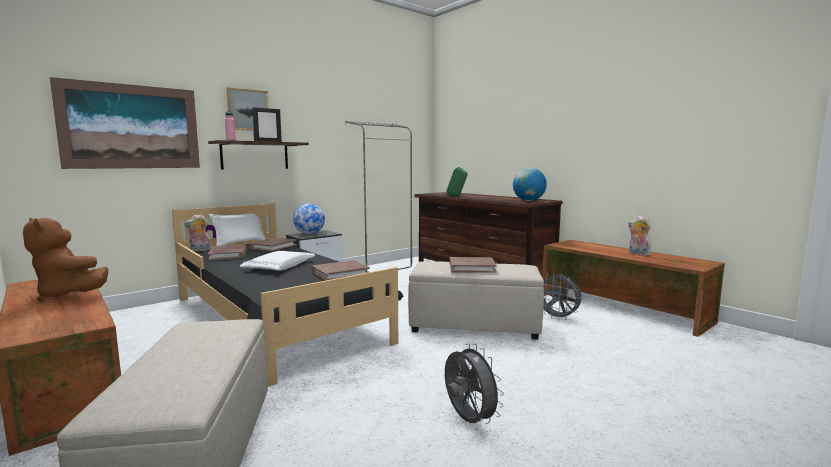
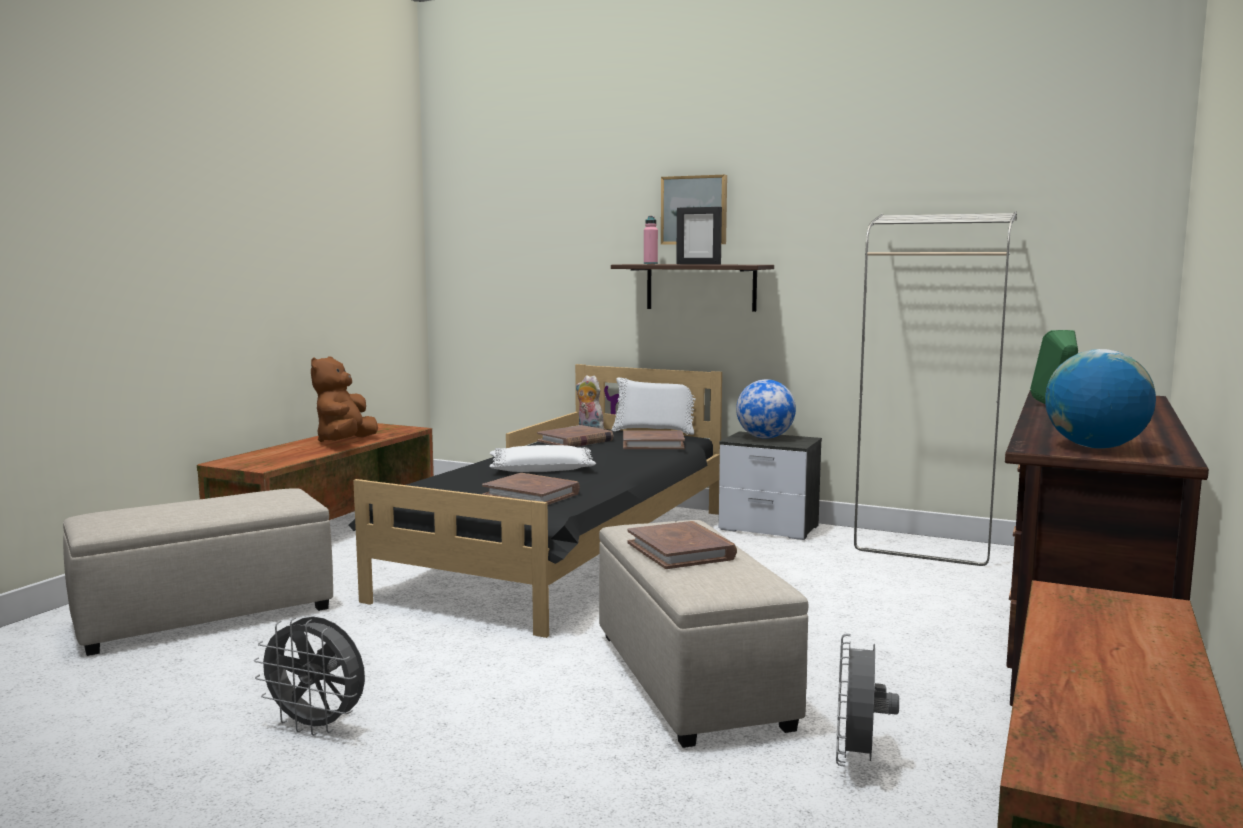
camera: 65 degrees right, 0 degrees up
picture [50,77,200,169] -> none
grey fan [445,343,504,424] -> grey fan turned 75 degrees clockwise [254,617,365,736]
plush toy [628,216,651,256] -> none

